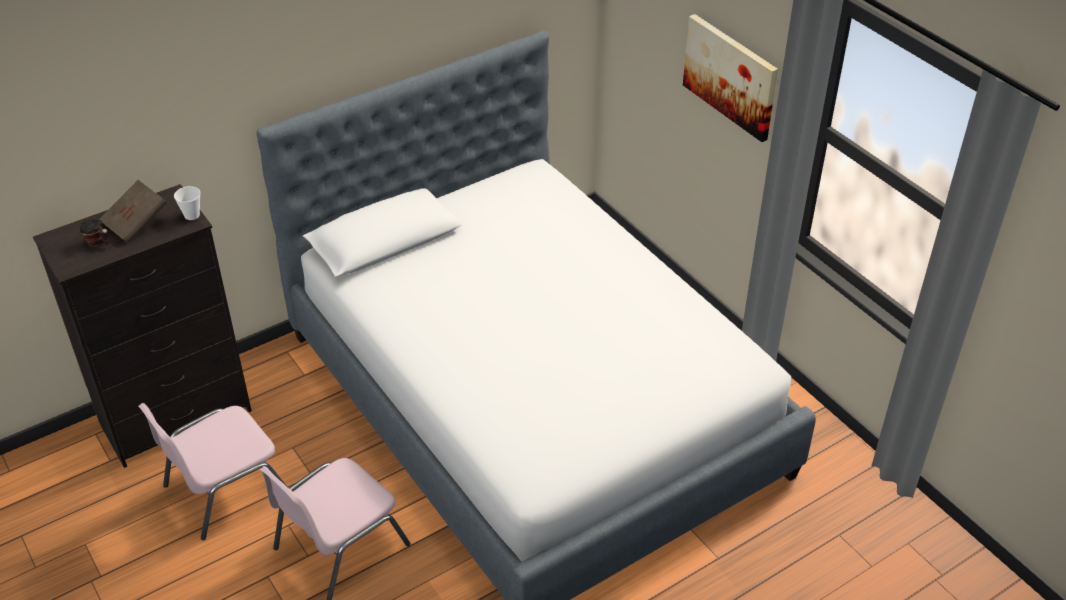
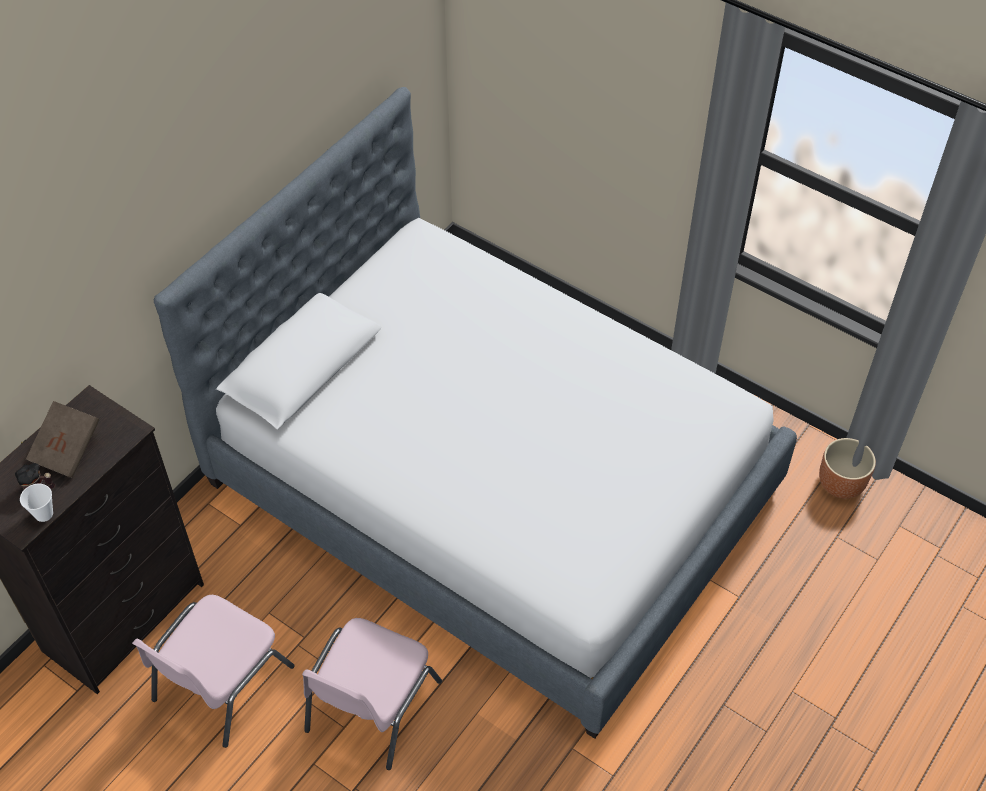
camera: 20 degrees left, 10 degrees up
cup [174,186,201,220] -> cup moved to [20,484,53,522]
picture [683,14,778,142] -> none
none -> brown planter [819,438,876,499]

